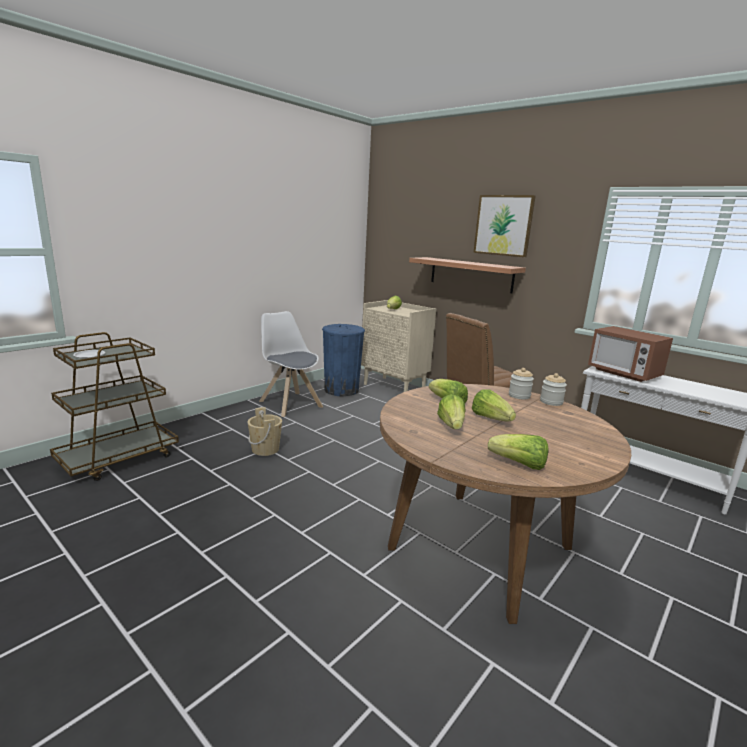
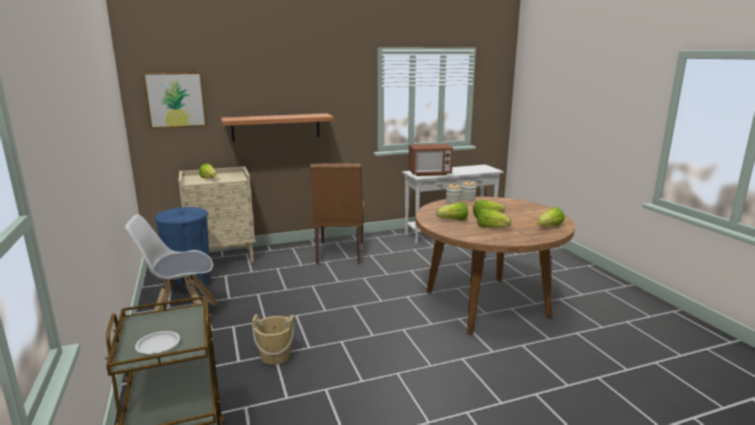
camera: 60 degrees left, 0 degrees up
picture [473,195,535,257] -> picture moved to [143,72,207,129]

